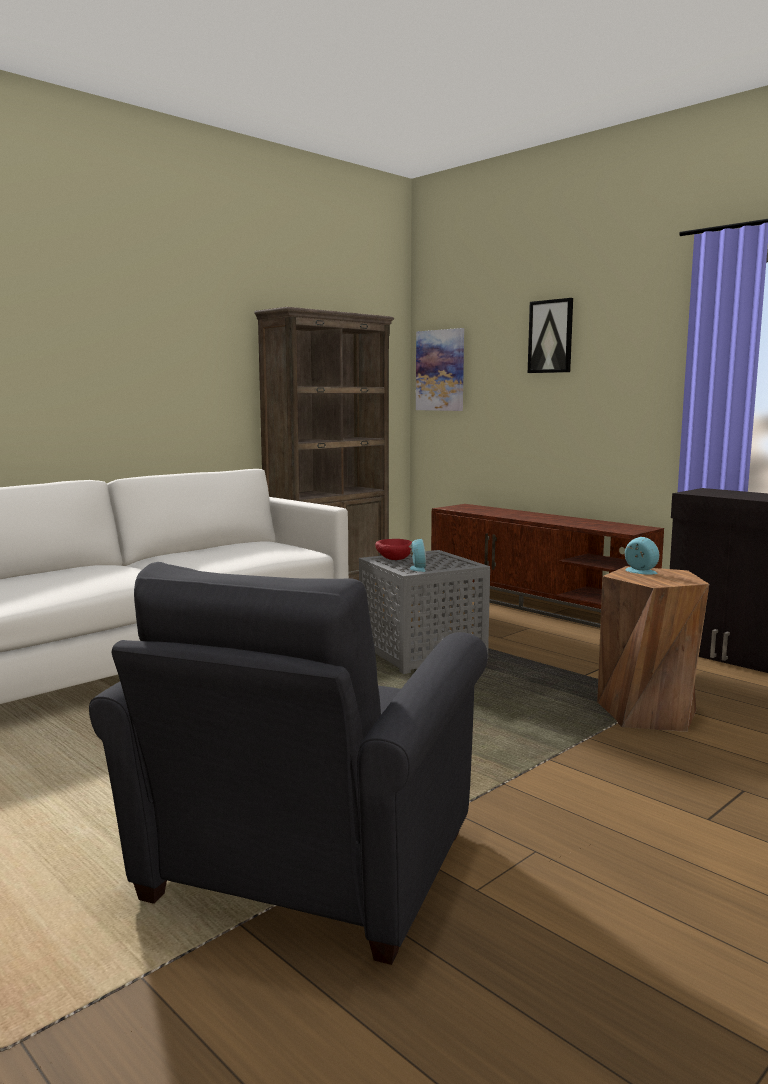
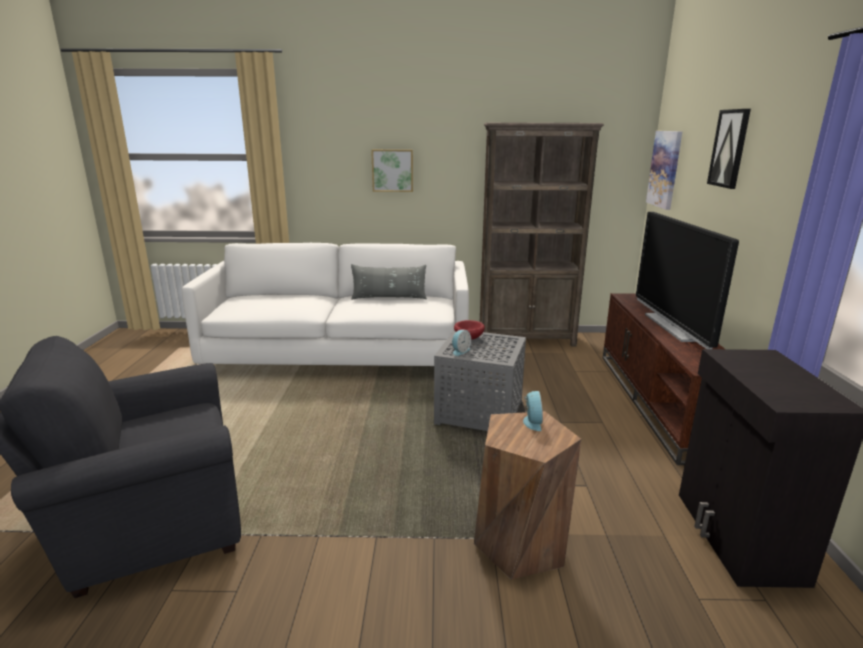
camera: 45 degrees right, 10 degrees up
none -> grey pillow [351,264,427,300]
none -> picture [371,149,413,192]
none -> television [636,212,739,349]

